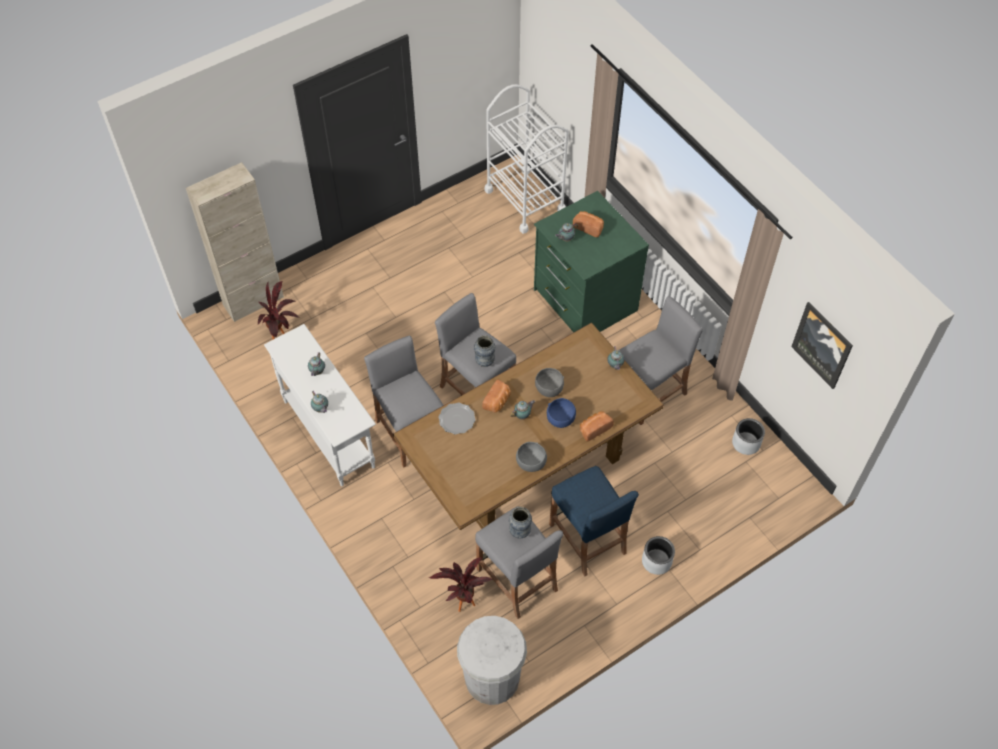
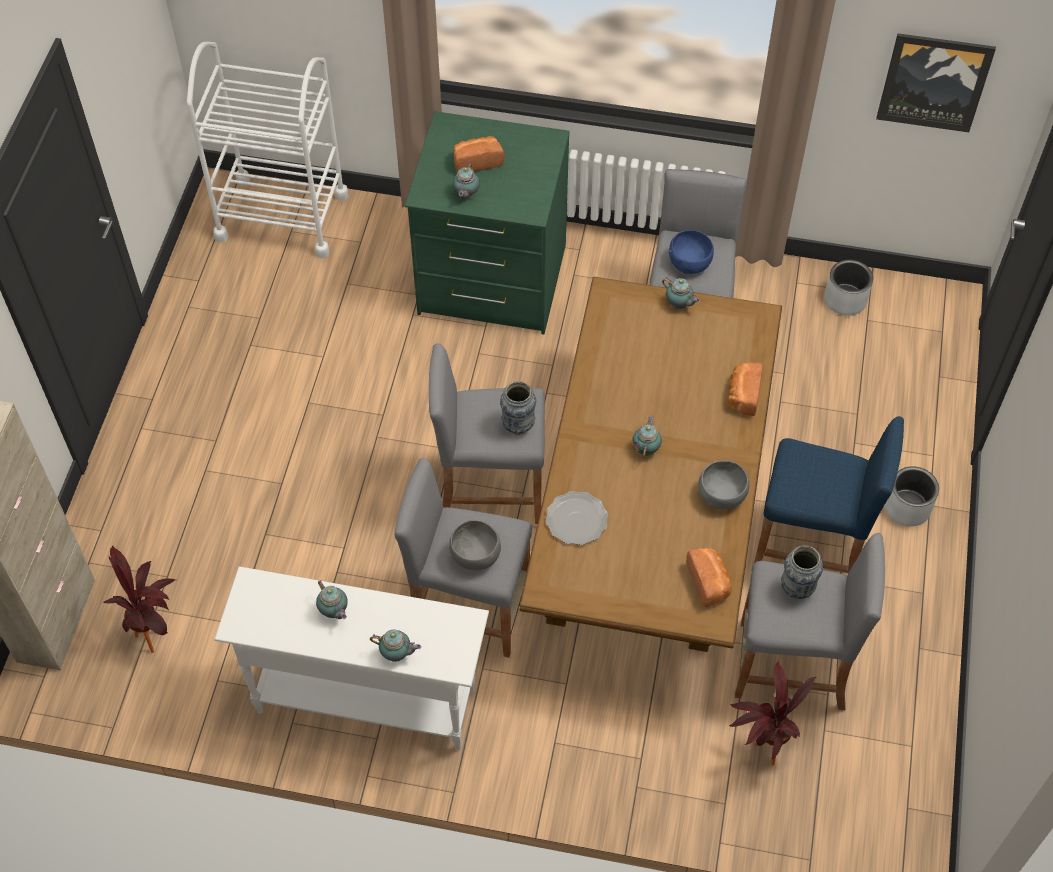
camera: 45 degrees left, 0 degrees up
white trash can [457,616,527,705] -> none
bread [482,379,511,412] -> bread moved to [686,548,732,607]
grey bowl [535,368,564,397] -> grey bowl moved to [449,520,501,570]
blue bowl [547,398,576,428] -> blue bowl moved to [669,230,714,274]

